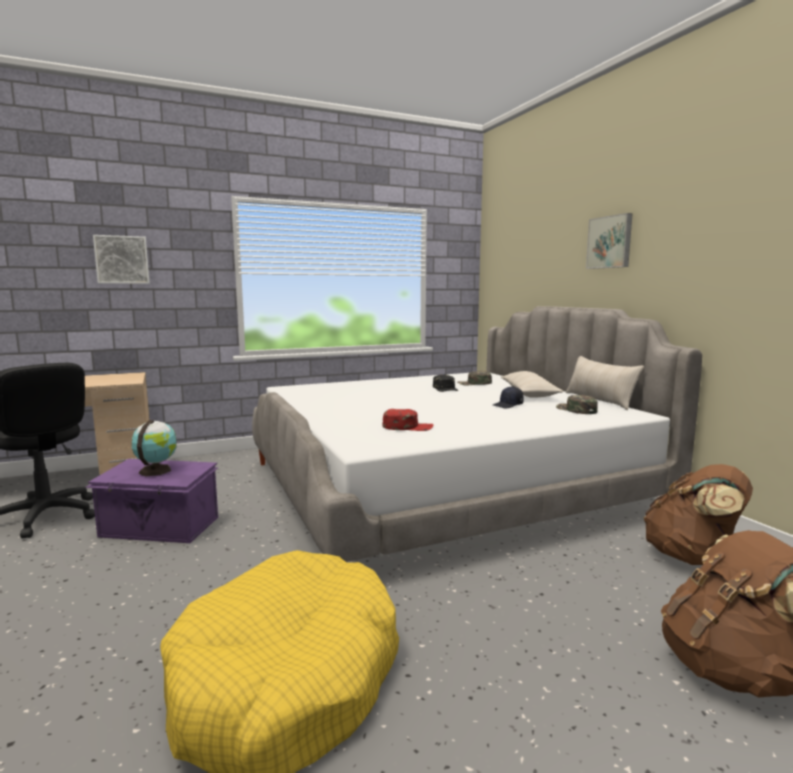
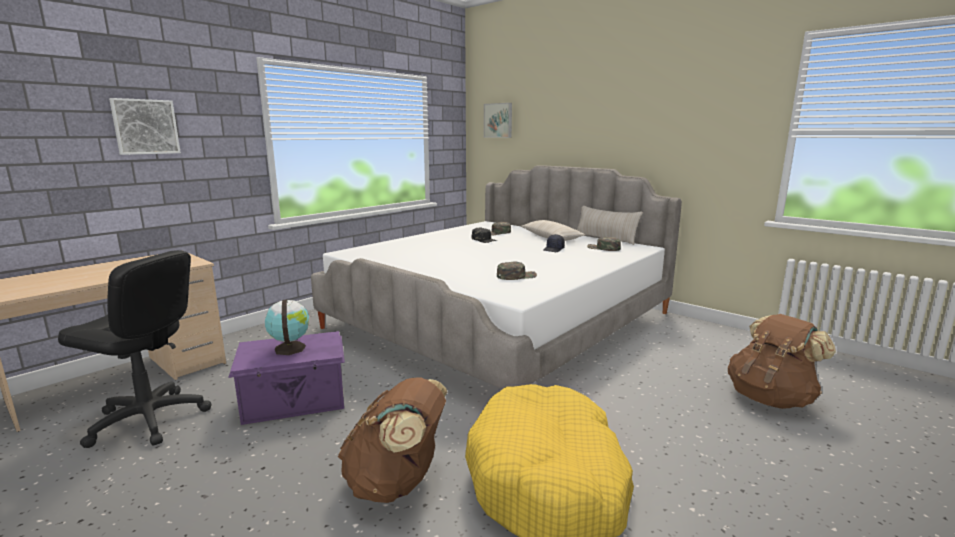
camera: 25 degrees left, 5 degrees up
red cap [382,409,434,431] -> green cap [497,261,537,280]
picture [586,213,633,269] -> picture moved to [484,103,512,138]
brown backpack [643,464,753,565] -> brown backpack moved to [338,377,447,503]

